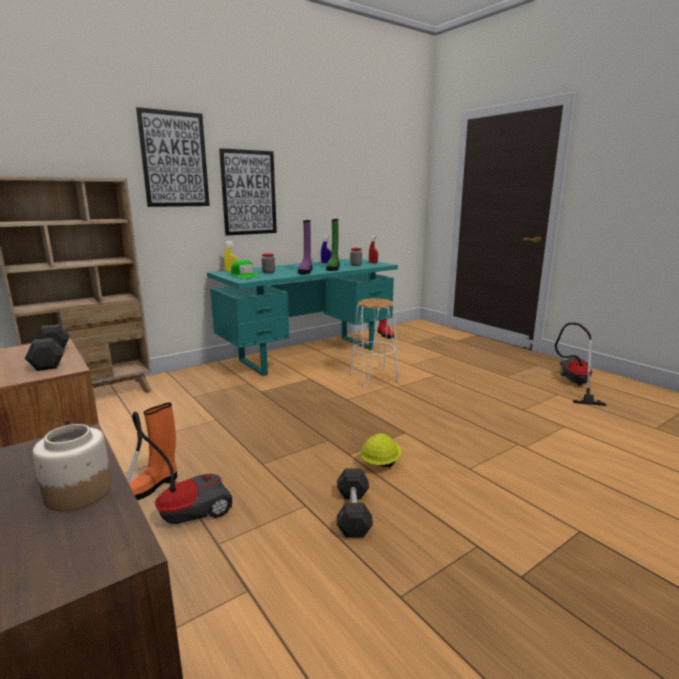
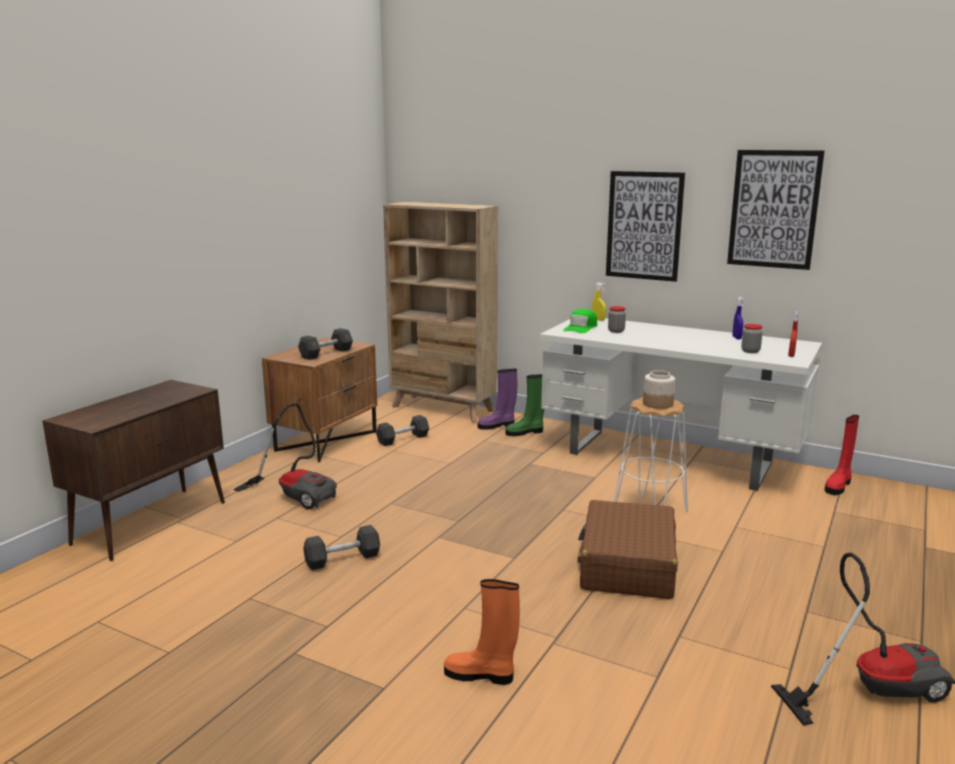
camera: 65 degrees right, 0 degrees up
jar [33,424,112,511] -> jar moved to [643,370,675,409]
orange boot [129,402,177,500] -> orange boot moved to [444,579,520,685]
picture [136,107,210,207] -> picture moved to [727,150,825,270]
turquoise desk [207,259,398,376] -> white desk [540,318,822,491]
purple boot [298,220,313,274] -> purple boot moved to [477,369,517,430]
green boot [326,219,340,271] -> green boot moved to [505,374,545,436]
yellow hard hat [361,433,402,467] -> none
none -> grey dumbbell [376,415,429,446]
none -> brown suitcase [578,500,678,599]

